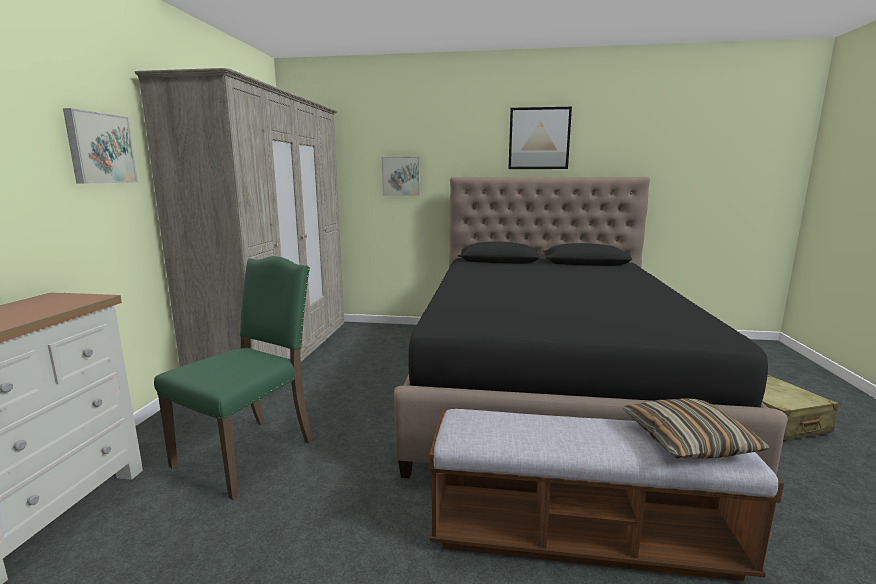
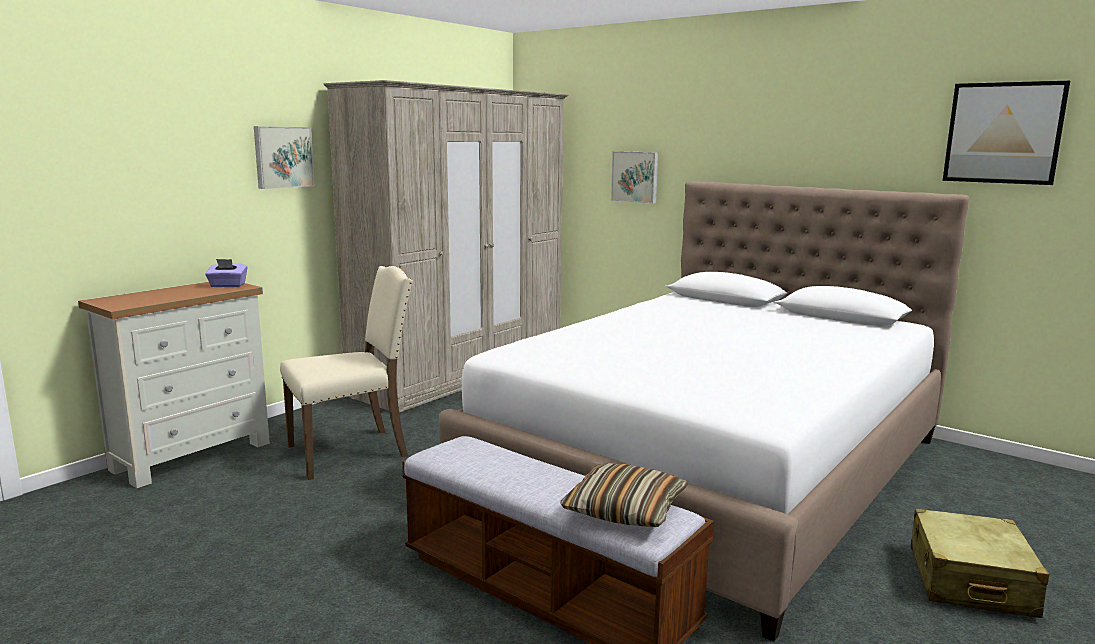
camera: 30 degrees right, 0 degrees up
green chair [154,256,313,500] -> beige chair [280,266,413,480]
black bed [394,177,788,478] -> white bed [439,181,969,642]
picture [508,107,572,169] -> picture moved to [943,81,1070,185]
none -> purple tissue box [205,259,248,287]

